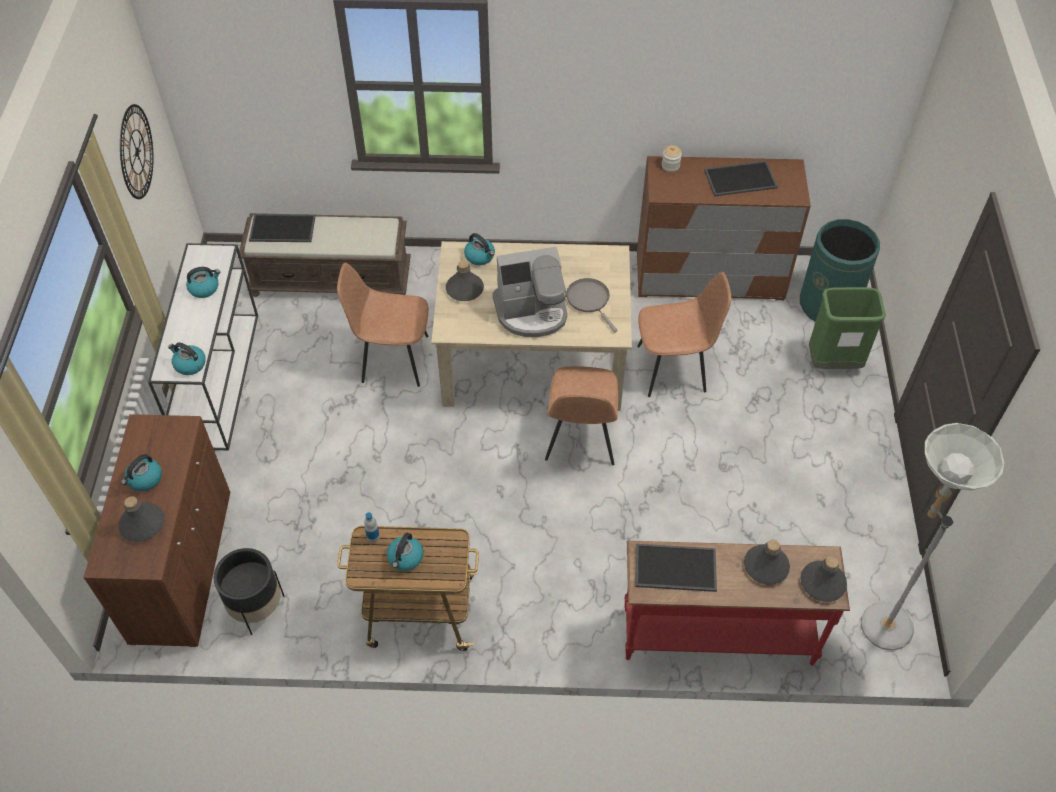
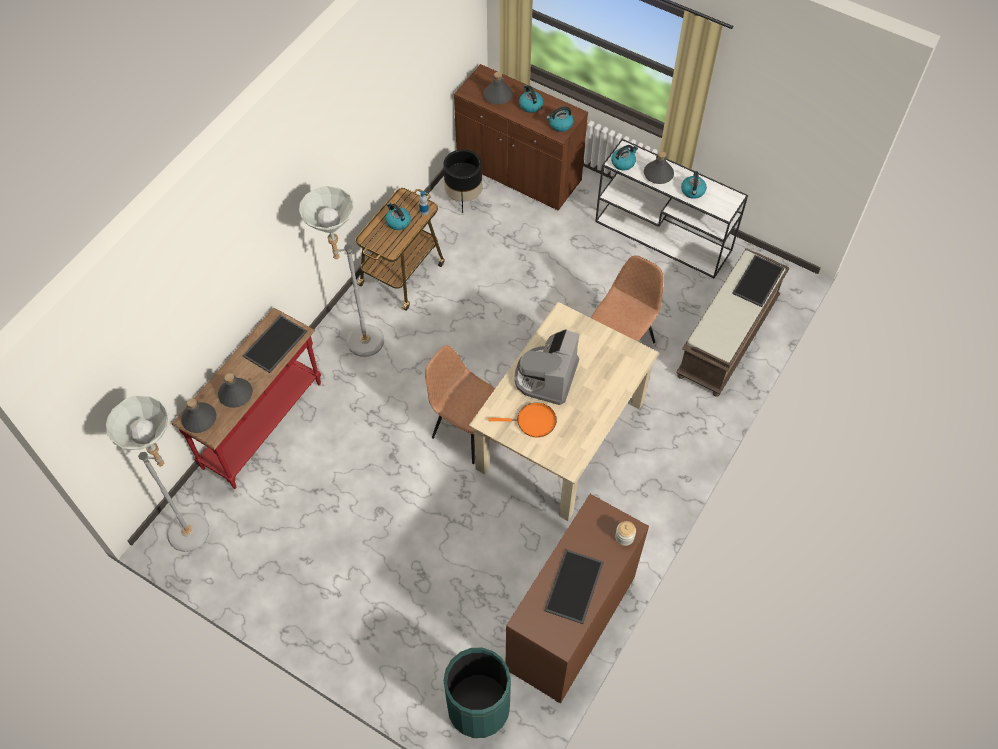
camera: 120 degrees right, 5 degrees up
wall clock [120,104,153,199] -> none
grey bottle [446,260,484,301] -> grey bottle moved to [644,151,674,184]
kettle [464,233,495,265] -> kettle moved to [546,107,574,132]
grey frying pan [566,278,618,332] -> orange frying pan [489,403,557,437]
brown chair [637,272,731,397] -> none
green trash can [809,287,886,369] -> none
none -> grey floor lamp [299,186,384,357]

